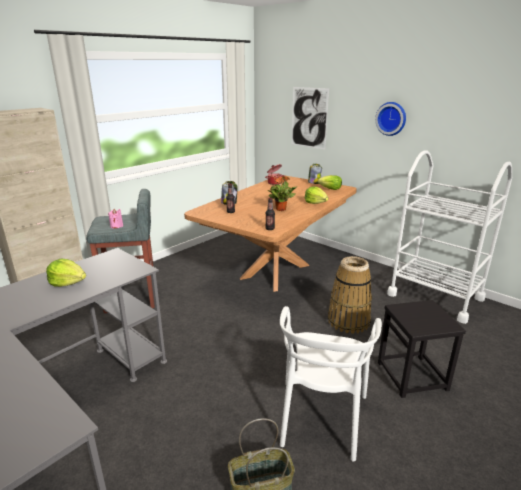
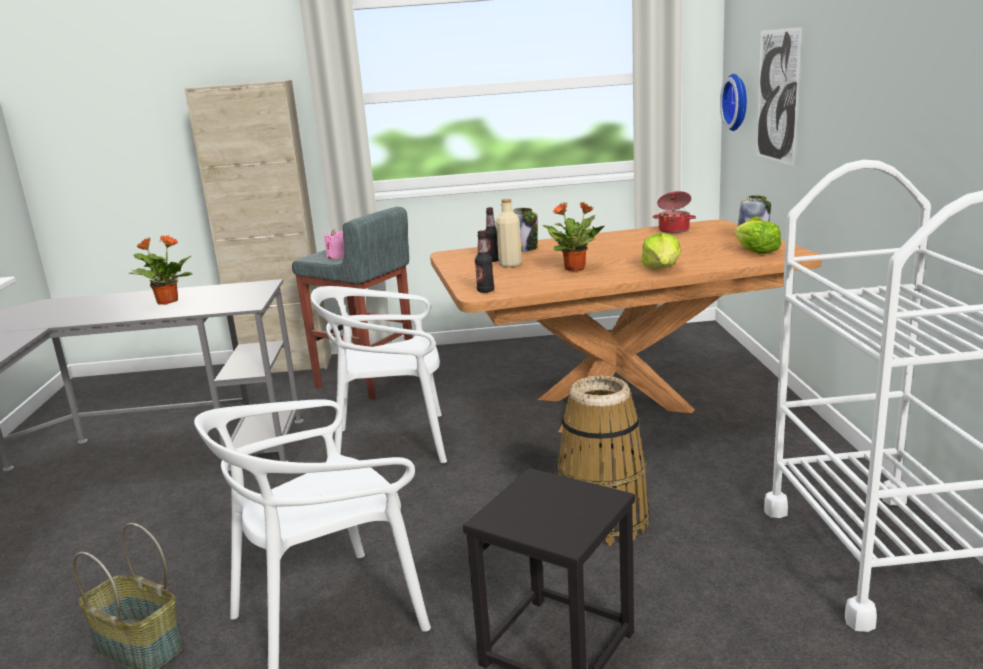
camera: 45 degrees right, 5 degrees down
lettuce [46,259,86,287] -> potted plant [128,235,192,305]
wall clock [375,102,406,136] -> wall clock moved to [720,74,747,131]
none -> white chair [311,286,447,463]
none -> beige bottle [496,199,522,268]

